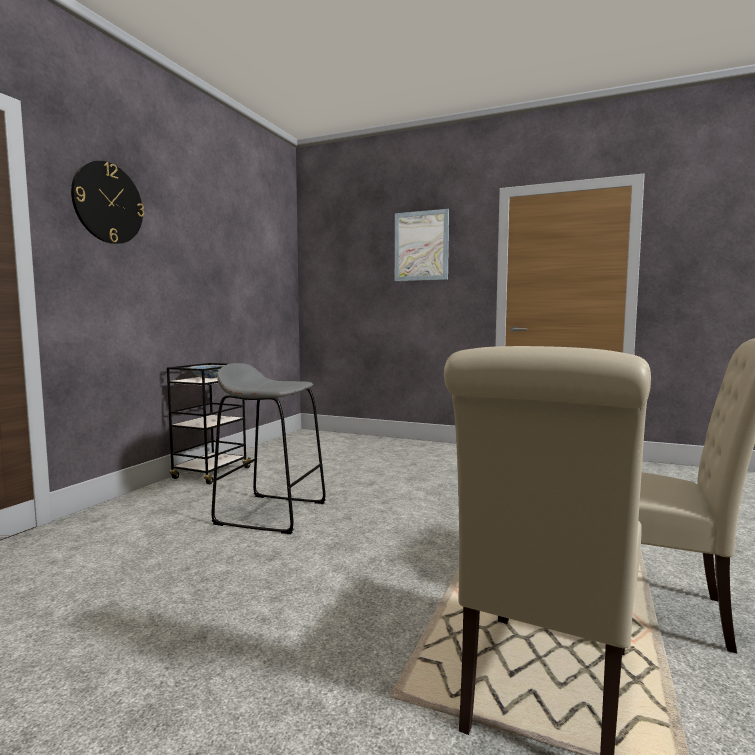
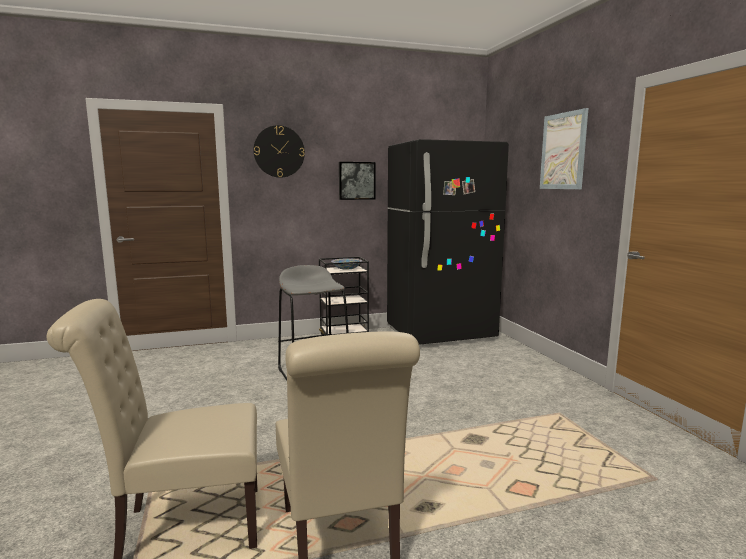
camera: 50 degrees right, 5 degrees up
none -> picture [339,162,376,200]
none -> black fridge [387,139,509,345]

